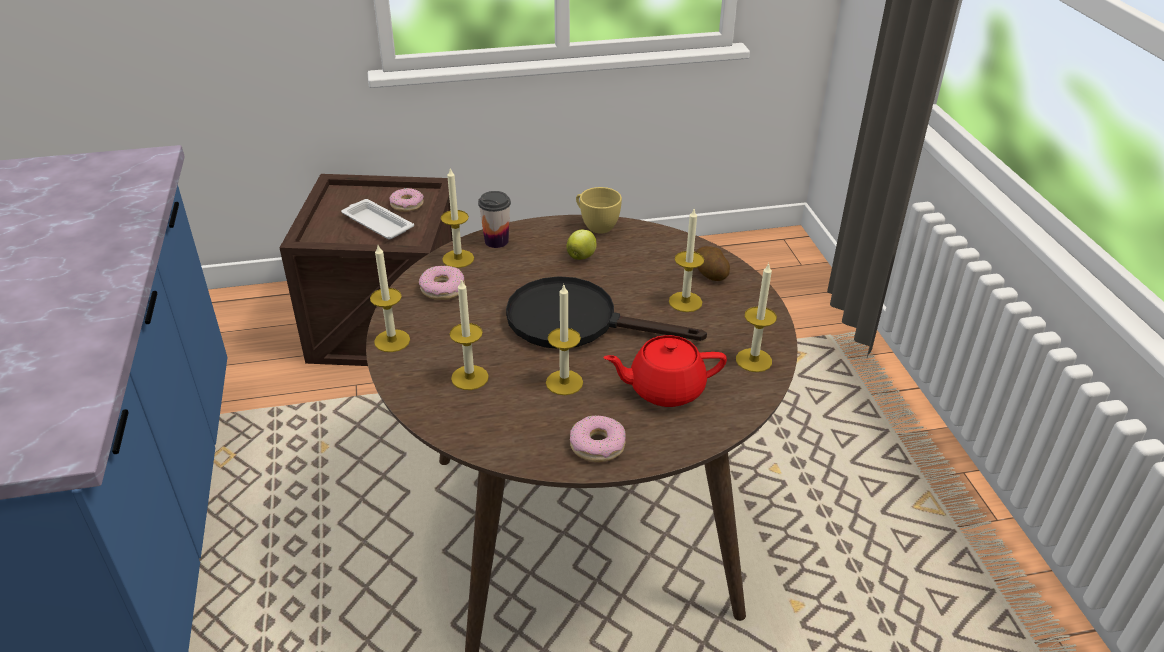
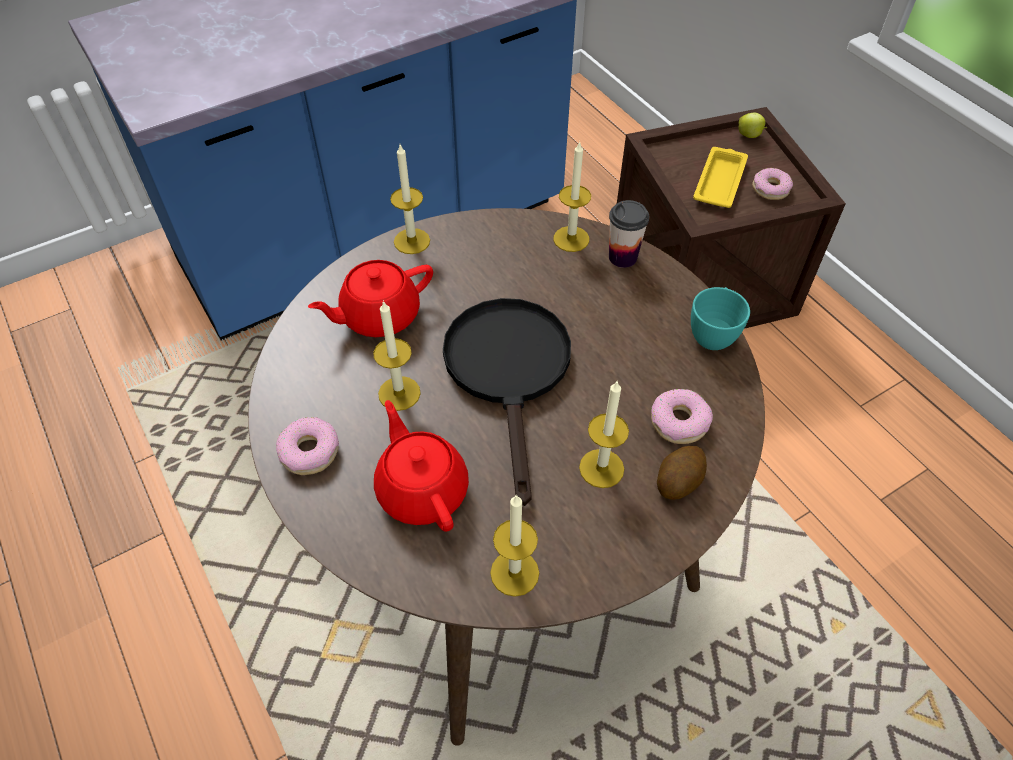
camera: 70 degrees right, 15 degrees up
white tray [341,199,414,239] -> yellow tray [693,147,748,208]
donut [419,266,465,300] -> donut moved to [651,389,713,444]
candle [449,279,489,390] -> red teapot [308,260,433,337]
apple [566,230,597,260] -> apple moved to [739,113,767,138]
yellow cup [576,187,622,234] -> turquoise cup [691,287,750,350]

